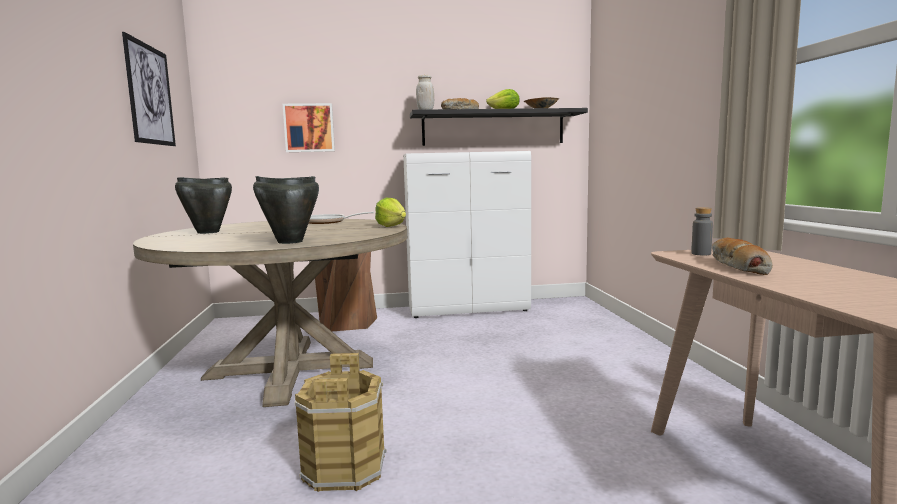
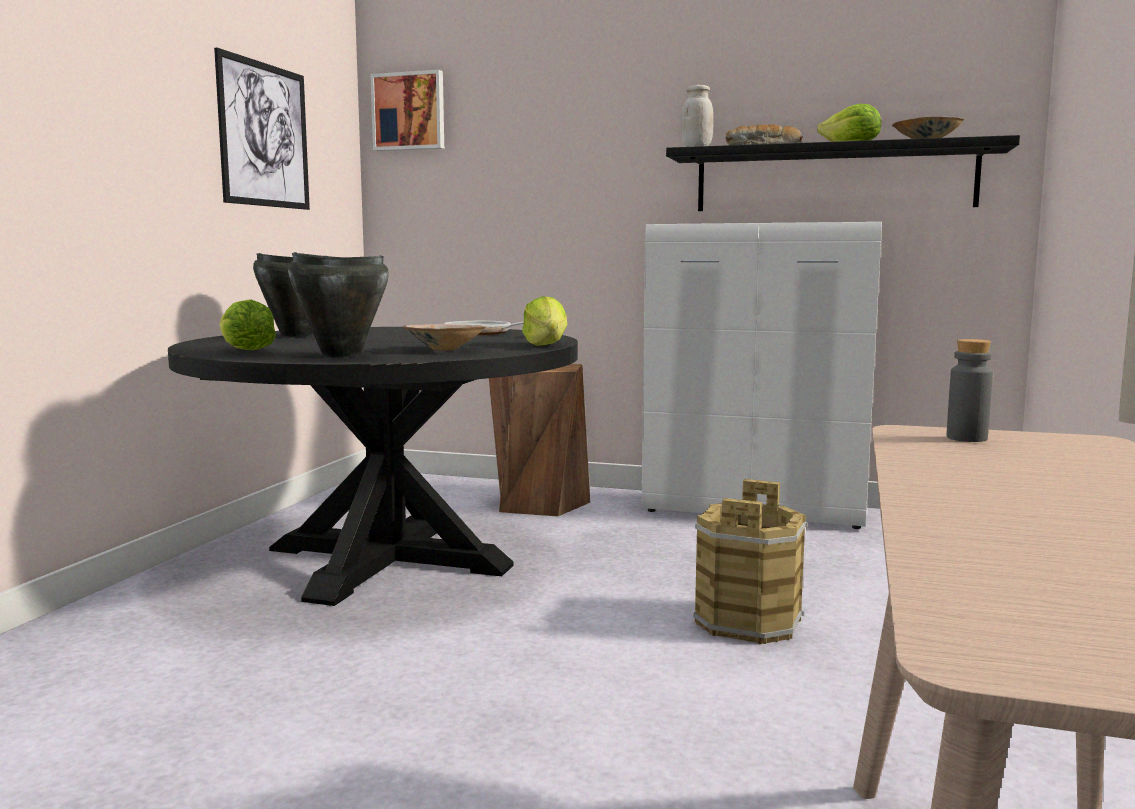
camera: 25 degrees right, 0 degrees up
beige dining table [133,219,407,407] -> black dining table [168,327,578,606]
picture [283,103,335,152] -> picture moved to [370,70,444,151]
brown bucket [294,353,387,492] -> brown bucket moved to [693,479,808,644]
bread [712,238,773,275] -> none
none -> lettuce [220,300,276,350]
none -> beige bowl [402,324,487,351]

